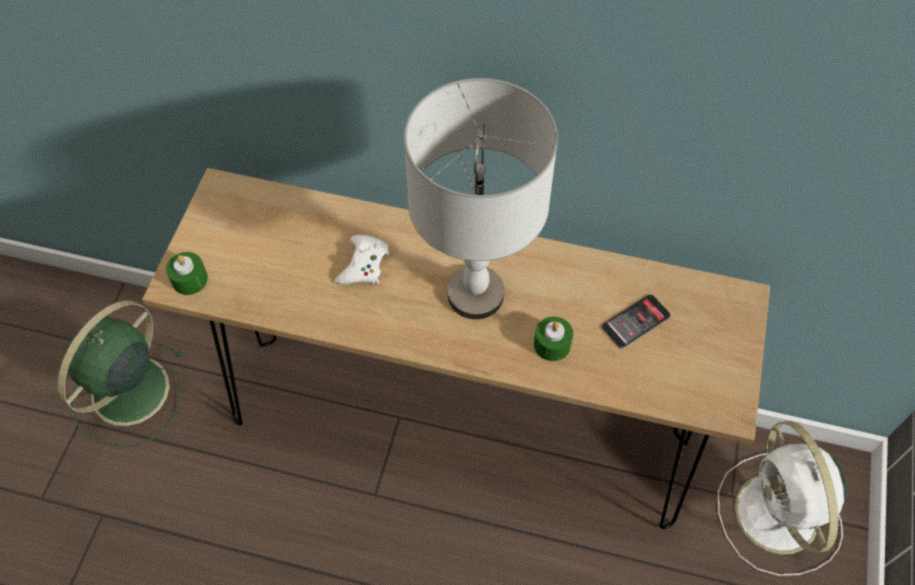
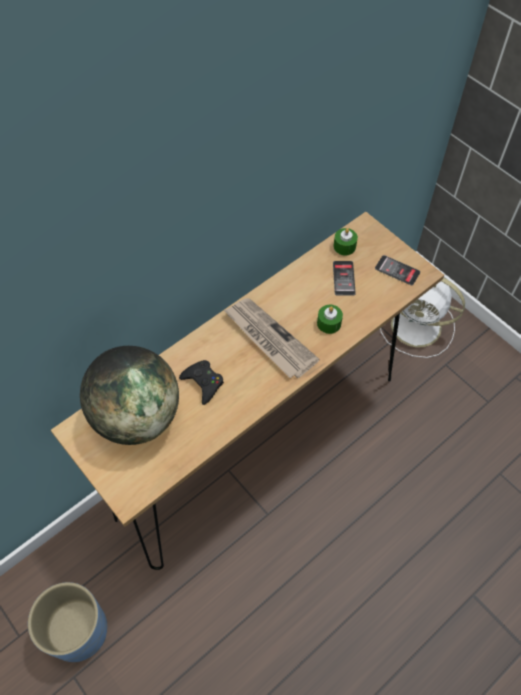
camera: 55 degrees left, 0 degrees up
green fan [58,301,185,447] -> blue planter [28,582,107,662]
green candle [166,252,208,295] -> green candle moved to [333,228,358,255]
white game controller [335,235,389,284] -> black game controller [179,360,224,405]
grey table lamp [404,78,558,319] -> newspaper [224,298,320,378]
none -> globe [80,346,179,445]
none -> phone [375,255,420,285]

